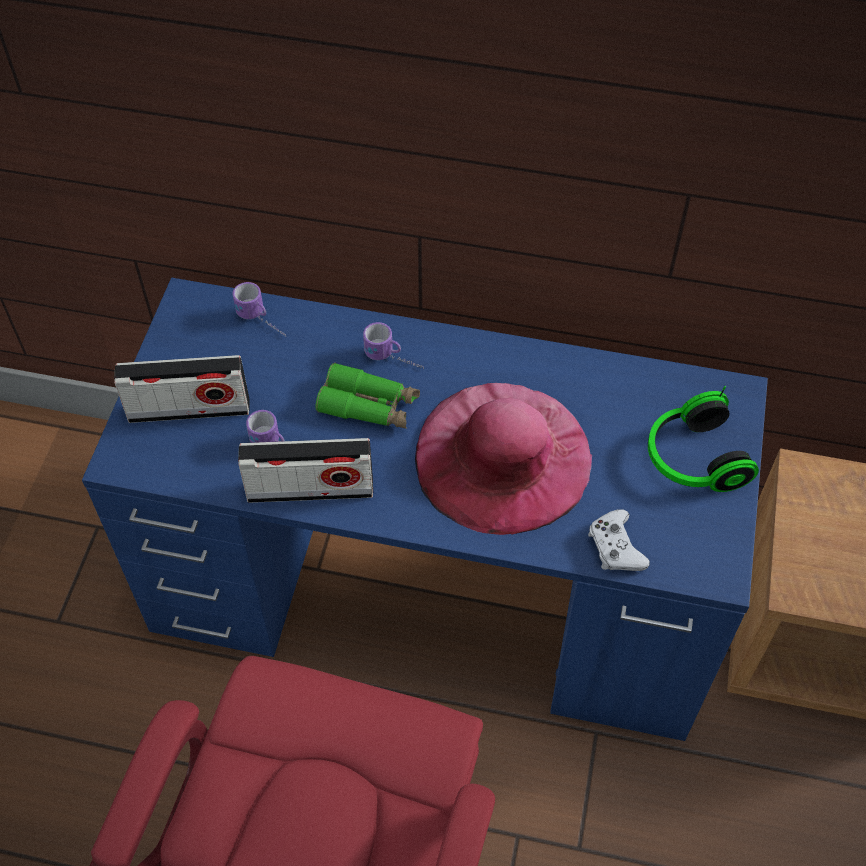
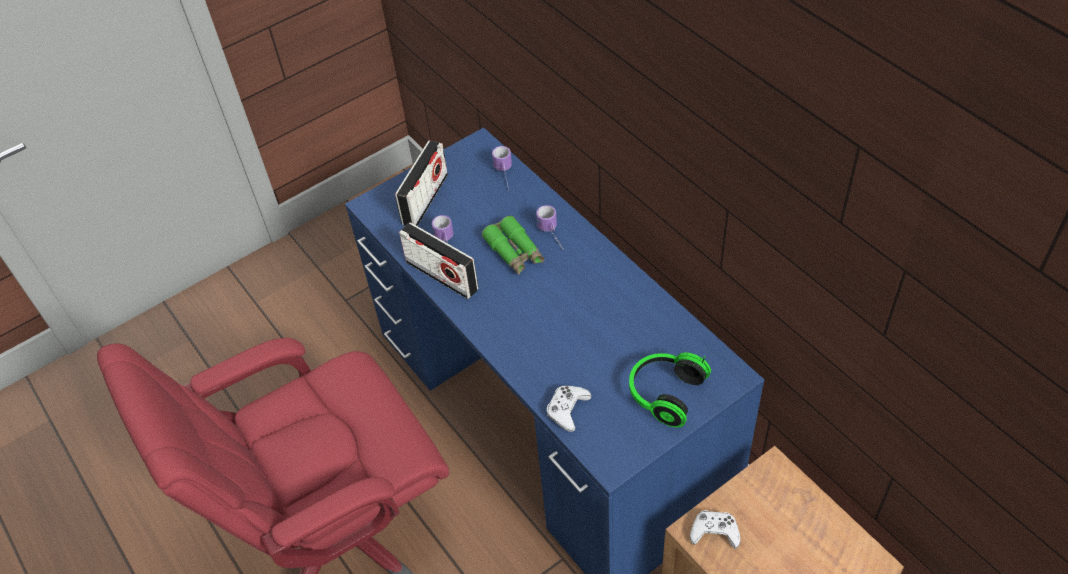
camera: 45 degrees right, 5 degrees down
radio [114,355,249,423] -> radio turned 105 degrees counterclockwise [395,140,448,226]
pink hat [415,383,592,535] -> none
none -> white game controller [690,510,740,549]

